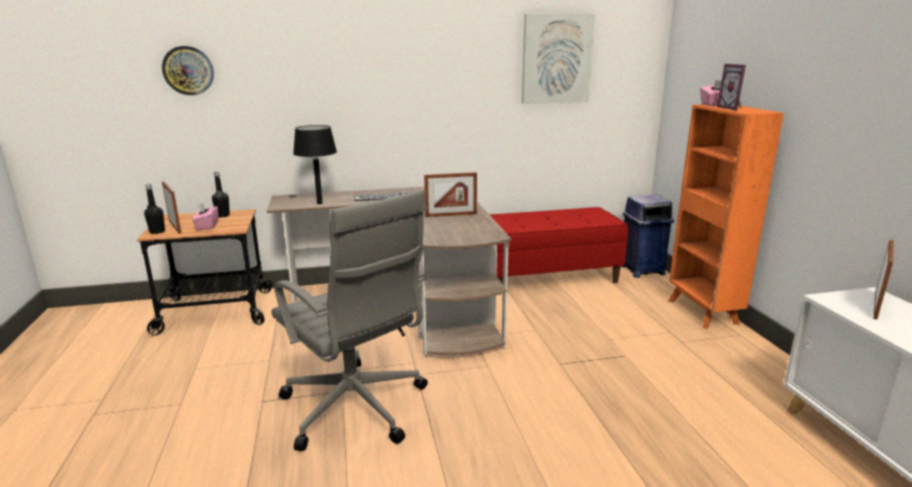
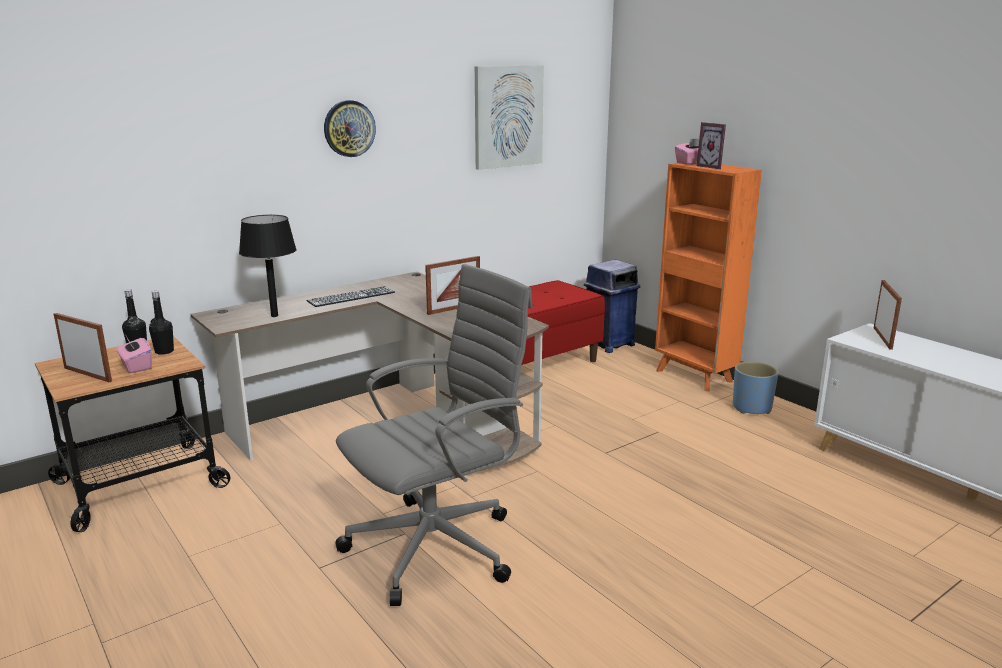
camera: 25 degrees left, 0 degrees up
black bottle [144,184,165,234] -> black bottle moved to [149,291,174,355]
wall clock [162,46,214,95] -> wall clock moved to [324,100,376,157]
grey office chair [271,190,428,451] -> grey office chair turned 60 degrees counterclockwise [335,264,533,606]
none -> blue planter [733,361,779,414]

